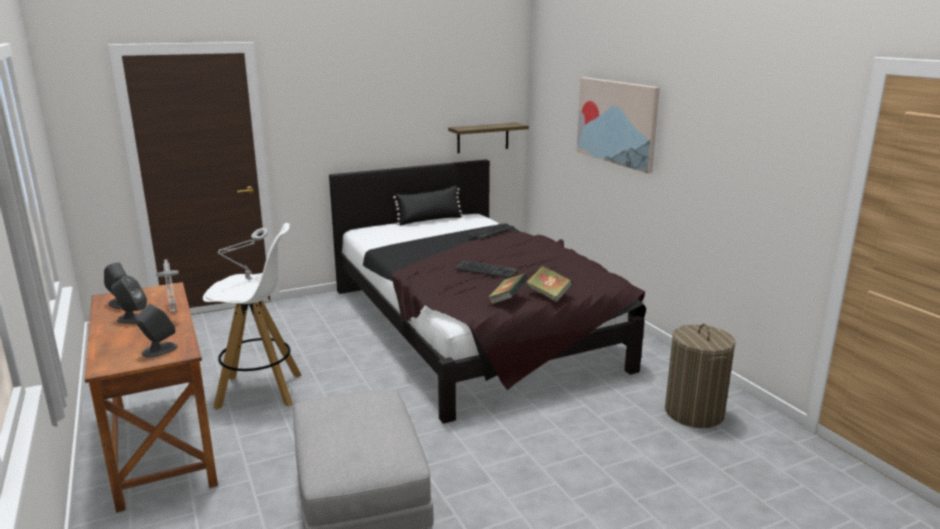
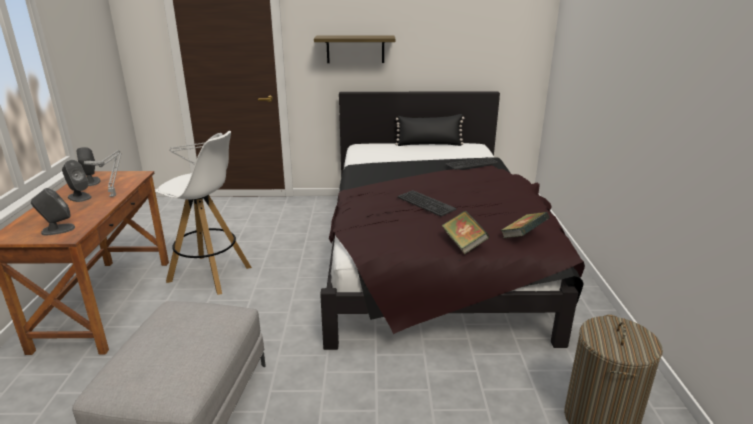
camera: 25 degrees right, 5 degrees up
shelf [448,122,529,153] -> shelf moved to [314,35,396,63]
book [488,273,528,305] -> book moved to [500,212,550,238]
picture [576,77,660,173] -> none

